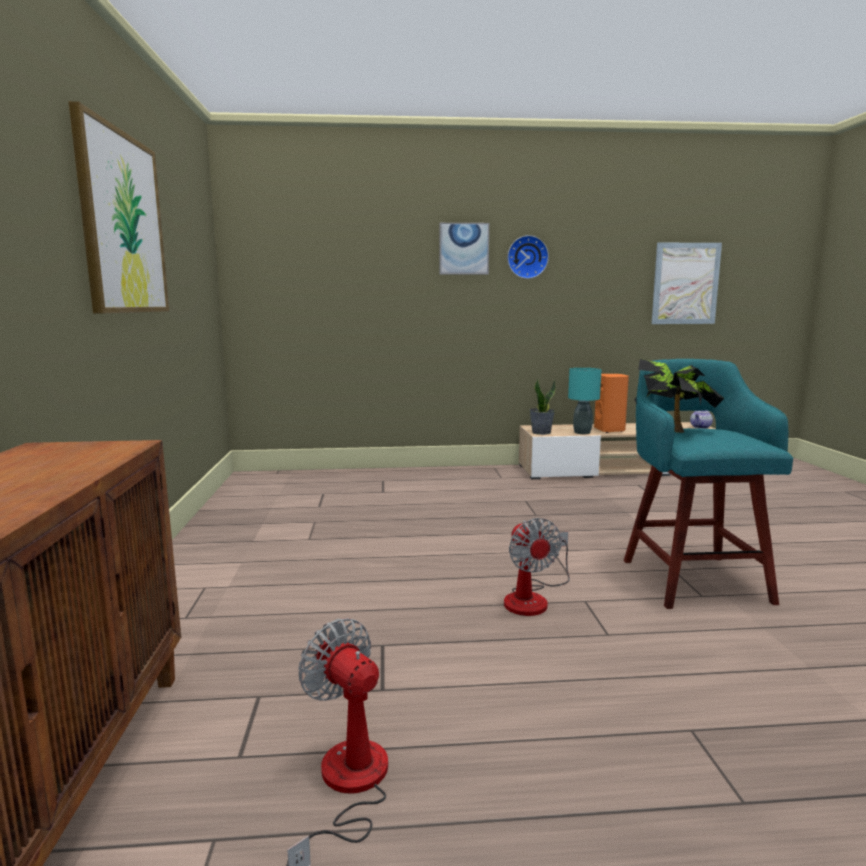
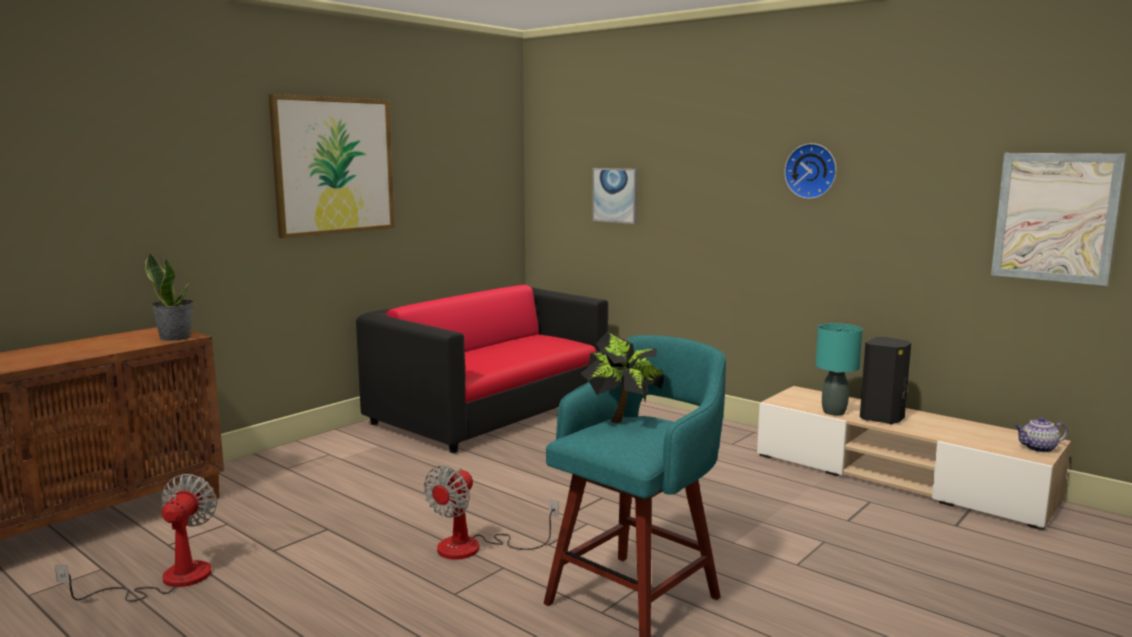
camera: 45 degrees right, 0 degrees up
picture [440,223,489,274] -> picture moved to [592,168,638,224]
potted plant [529,378,556,435] -> potted plant moved to [145,252,194,341]
orange speaker [594,374,629,433] -> black speaker [860,337,911,424]
none -> sofa [356,285,608,453]

